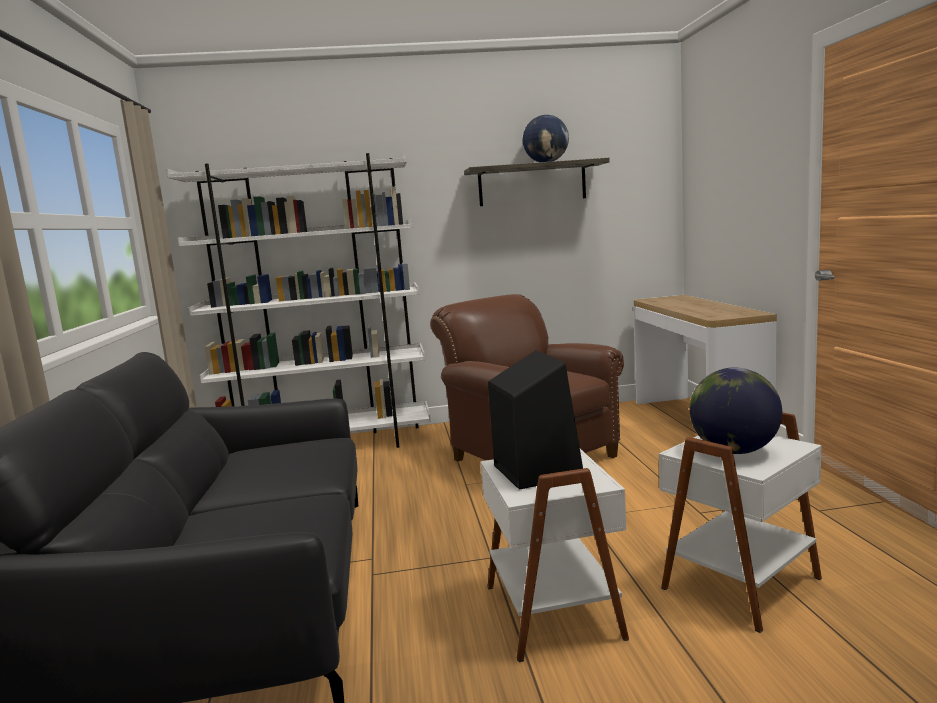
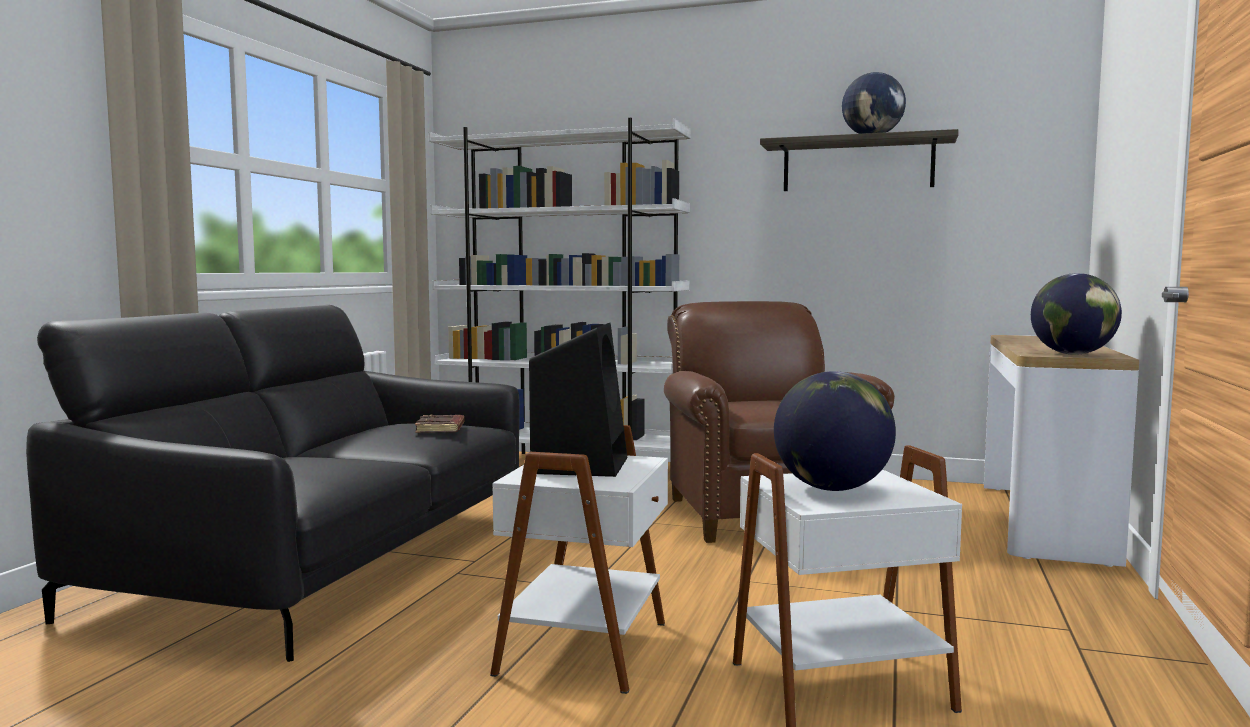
camera: 25 degrees right, 5 degrees down
none -> brown book [415,414,465,433]
none -> globe [1031,273,1122,355]

